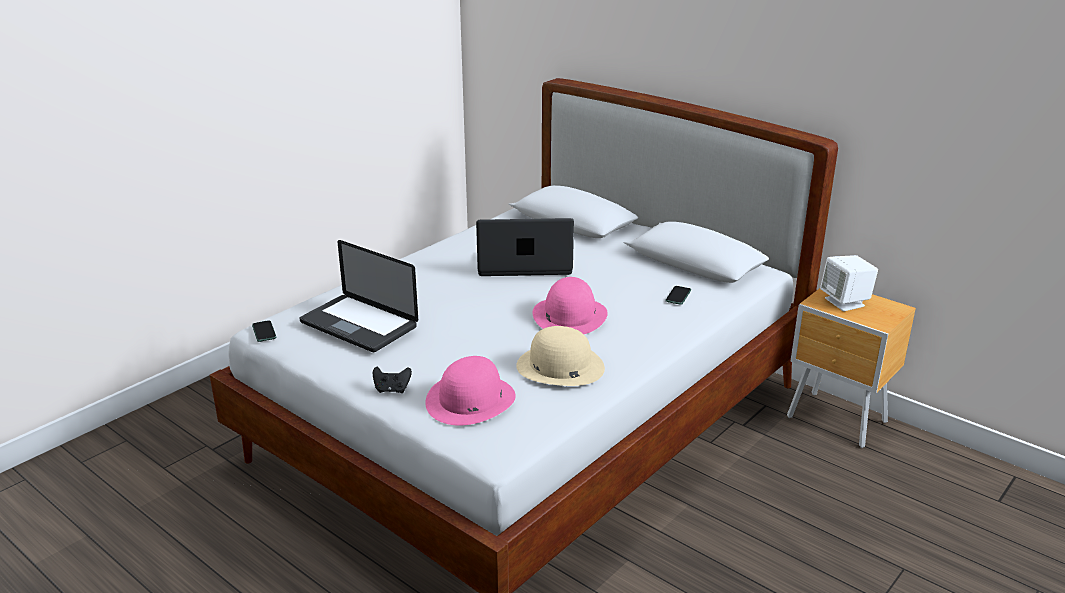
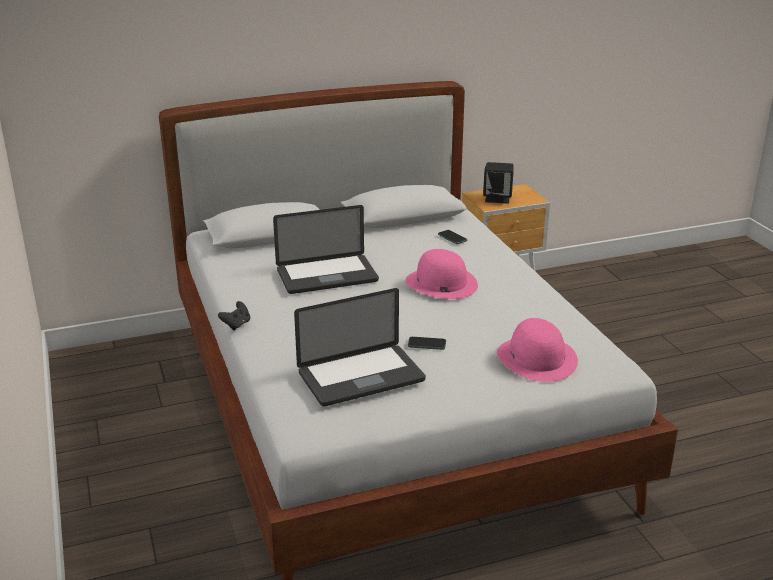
camera: 60 degrees left, 0 degrees up
phone [252,320,276,342] -> phone moved to [408,337,446,350]
black game controller [373,367,412,393] -> black game controller moved to [218,301,250,330]
laptop [476,218,574,276] -> laptop turned 135 degrees counterclockwise [273,205,379,294]
beige hat [516,326,605,386] -> none
white speaker [820,255,878,311] -> black speaker [483,162,514,204]

